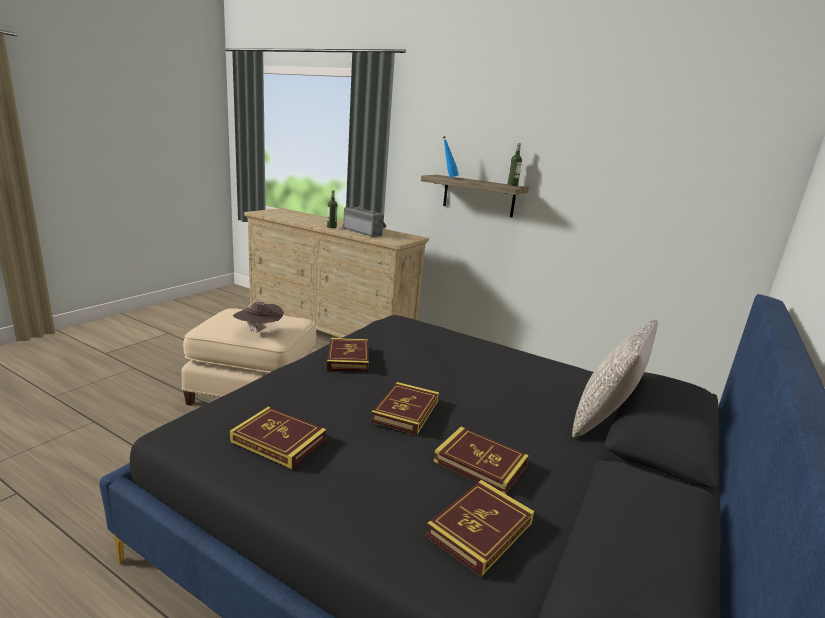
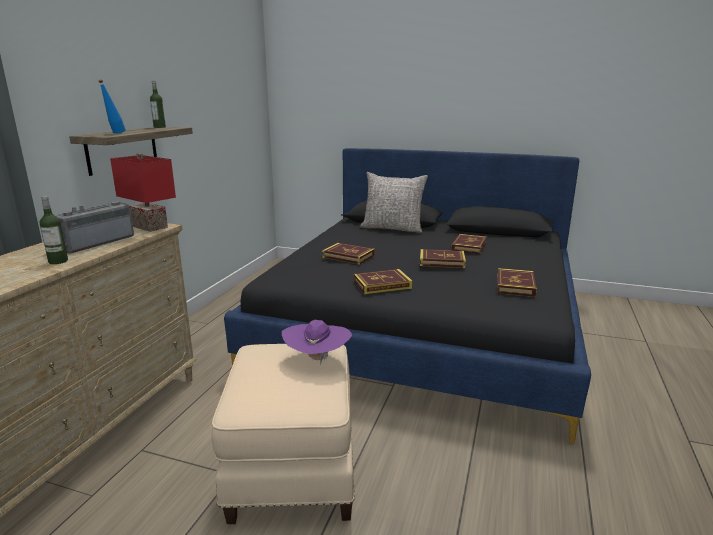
camera: 100 degrees left, 0 degrees up
brown hat [233,302,284,333] -> purple hat [282,320,352,365]
book [426,480,534,577] -> book moved to [322,243,375,265]
none -> red table lamp [110,153,176,232]

